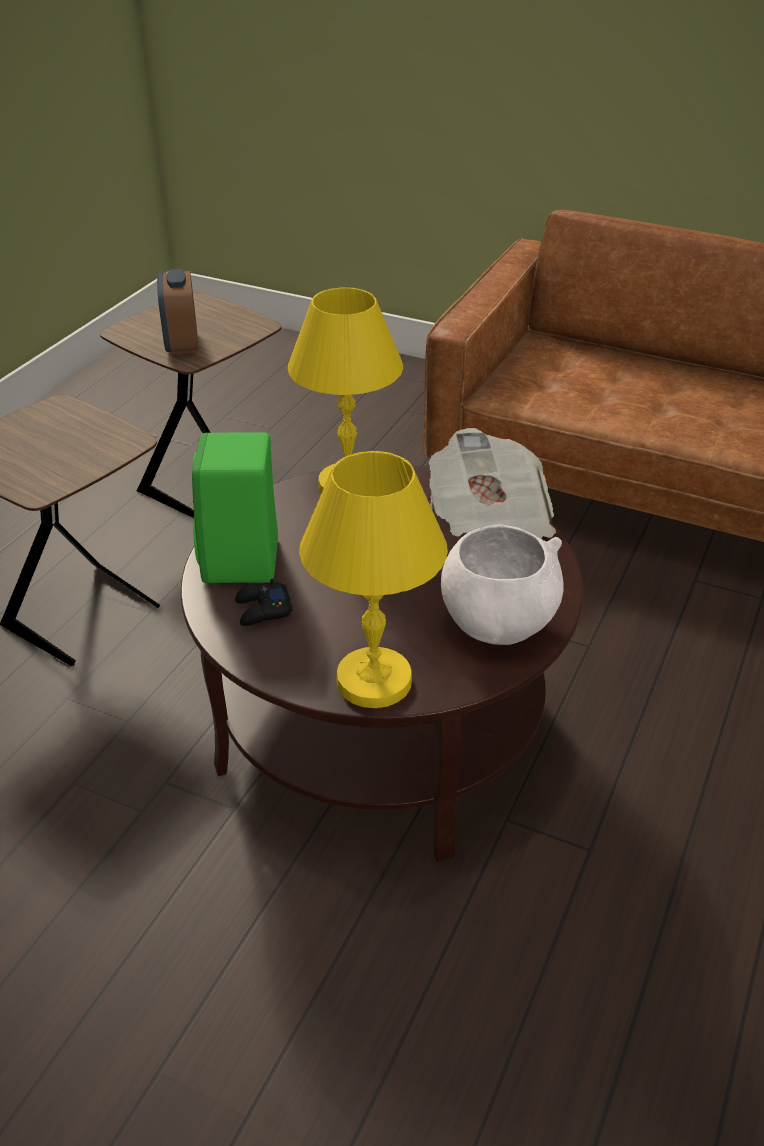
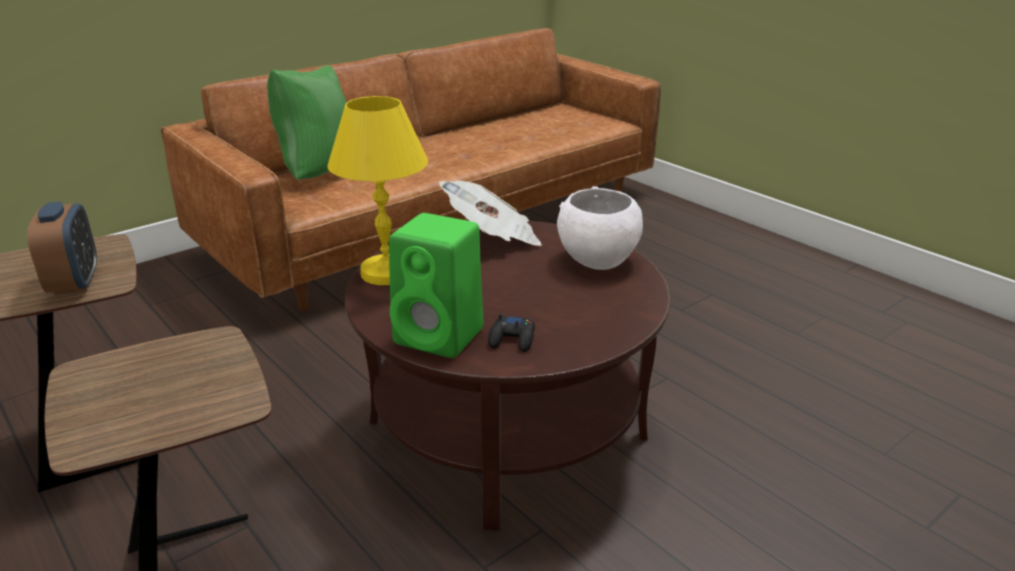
camera: 65 degrees left, 10 degrees down
alarm clock [157,269,199,355] -> alarm clock turned 120 degrees counterclockwise [27,202,97,295]
yellow table lamp [299,451,448,708] -> none
none -> green pillow [267,65,347,180]

